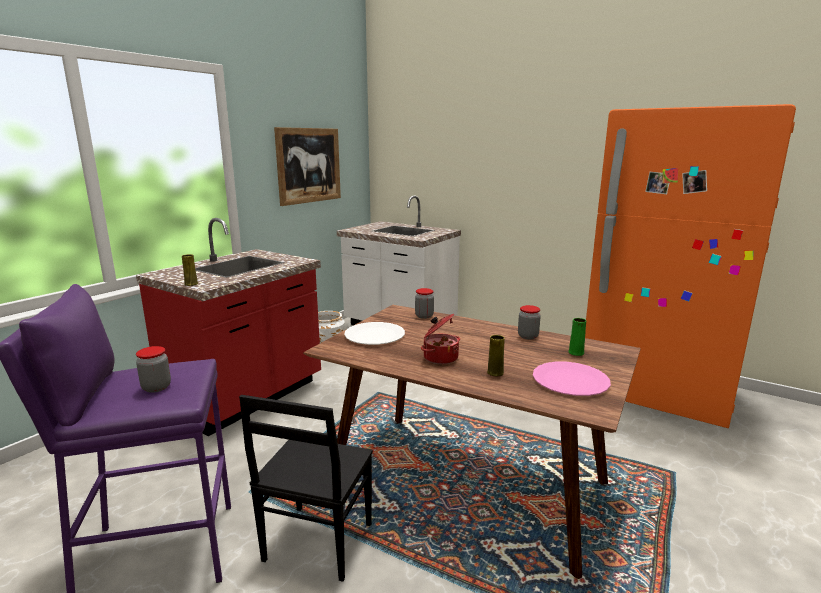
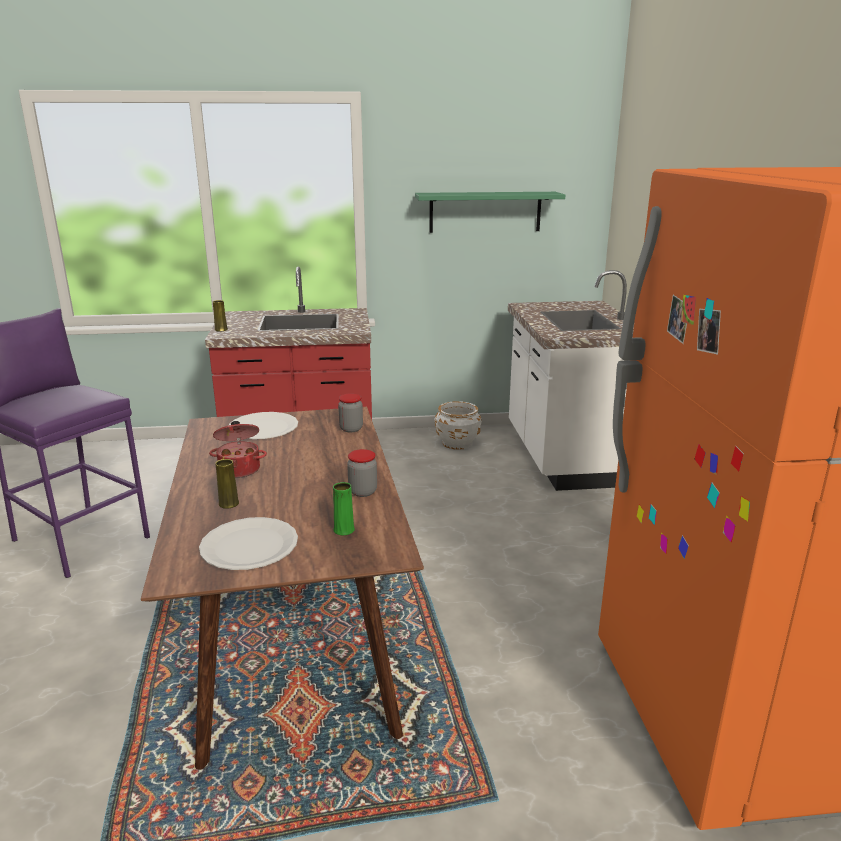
camera: 50 degrees right, 5 degrees up
jar [136,346,171,393] -> none
black chair [239,395,373,582] -> none
picture [274,127,341,206] -> green shelf [415,192,565,233]
pink plate [533,362,611,396] -> white plate [199,517,298,570]

